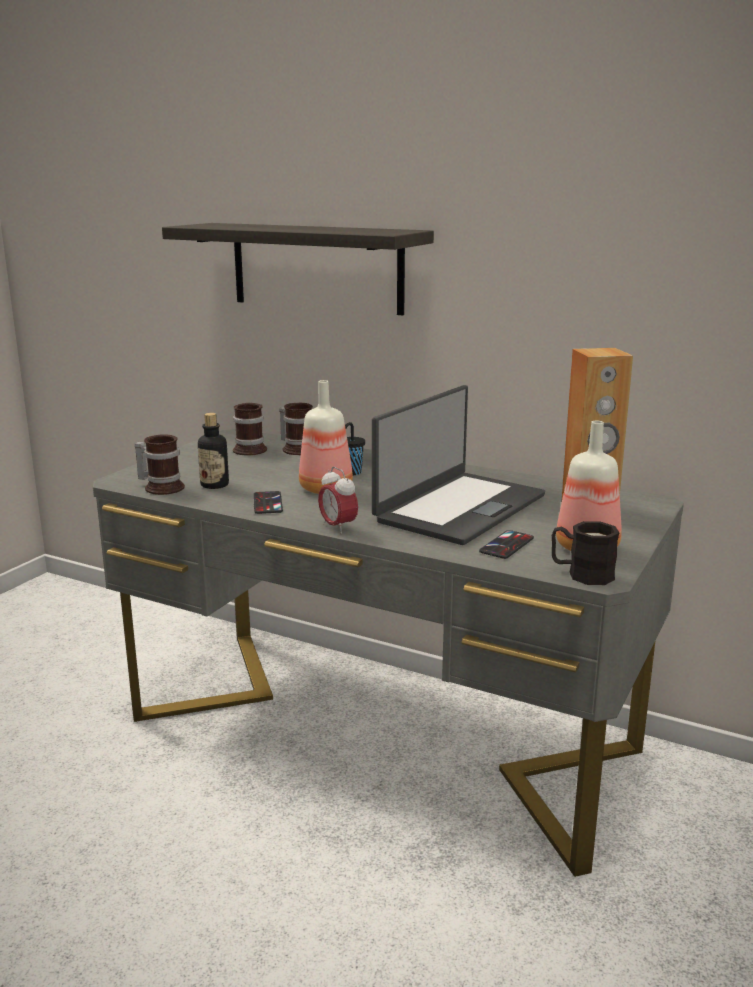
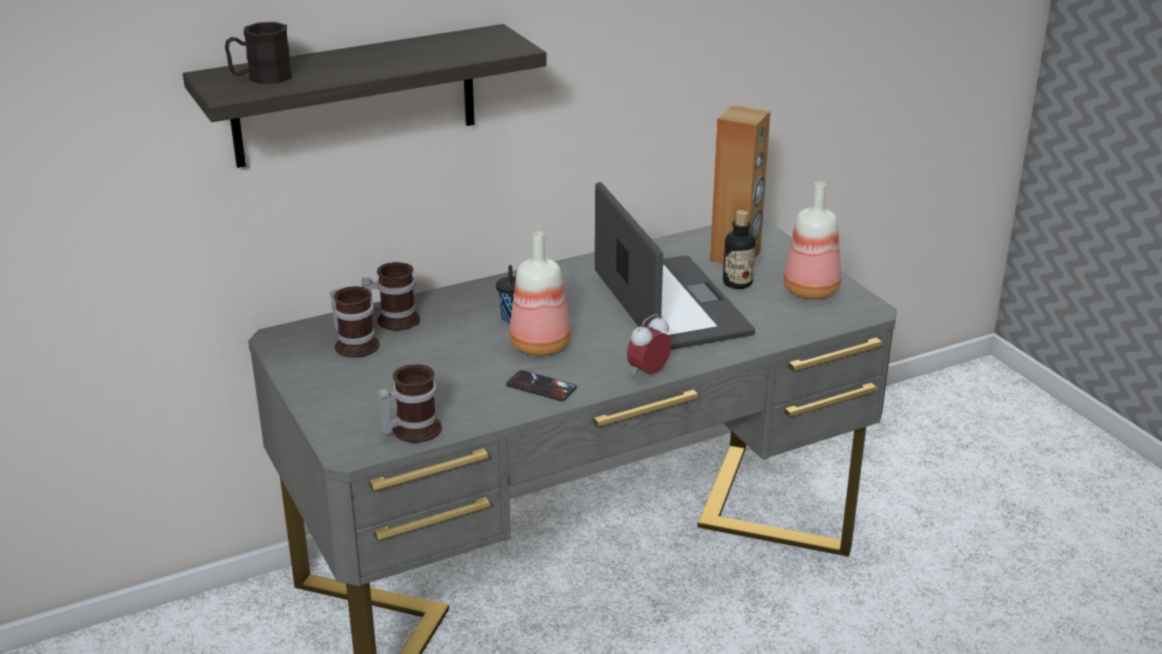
camera: 55 degrees left, 10 degrees up
bottle [198,413,229,489] -> bottle moved to [723,210,756,289]
alarm clock [318,467,358,534] -> alarm clock turned 135 degrees clockwise [627,314,671,377]
phone [479,530,534,559] -> none
black mug [552,521,619,585] -> black mug moved to [225,22,292,84]

